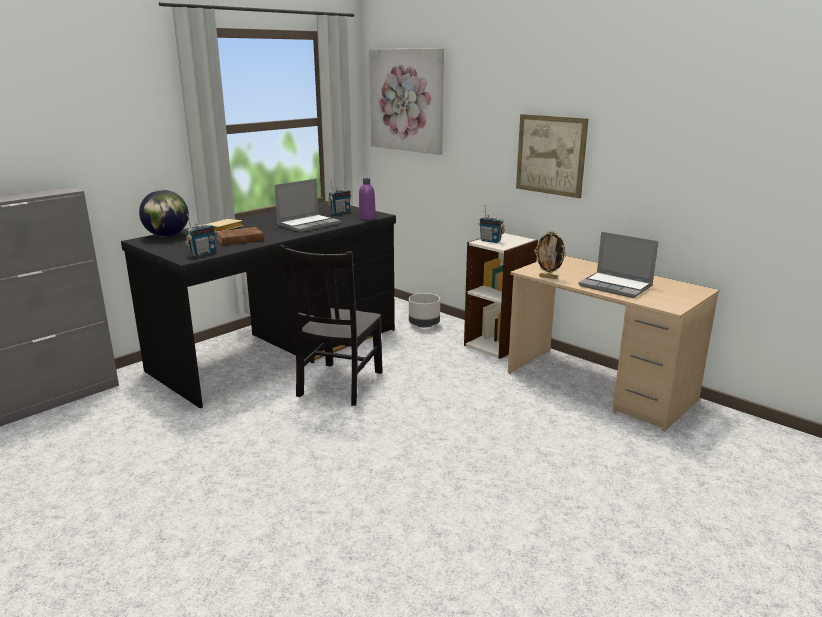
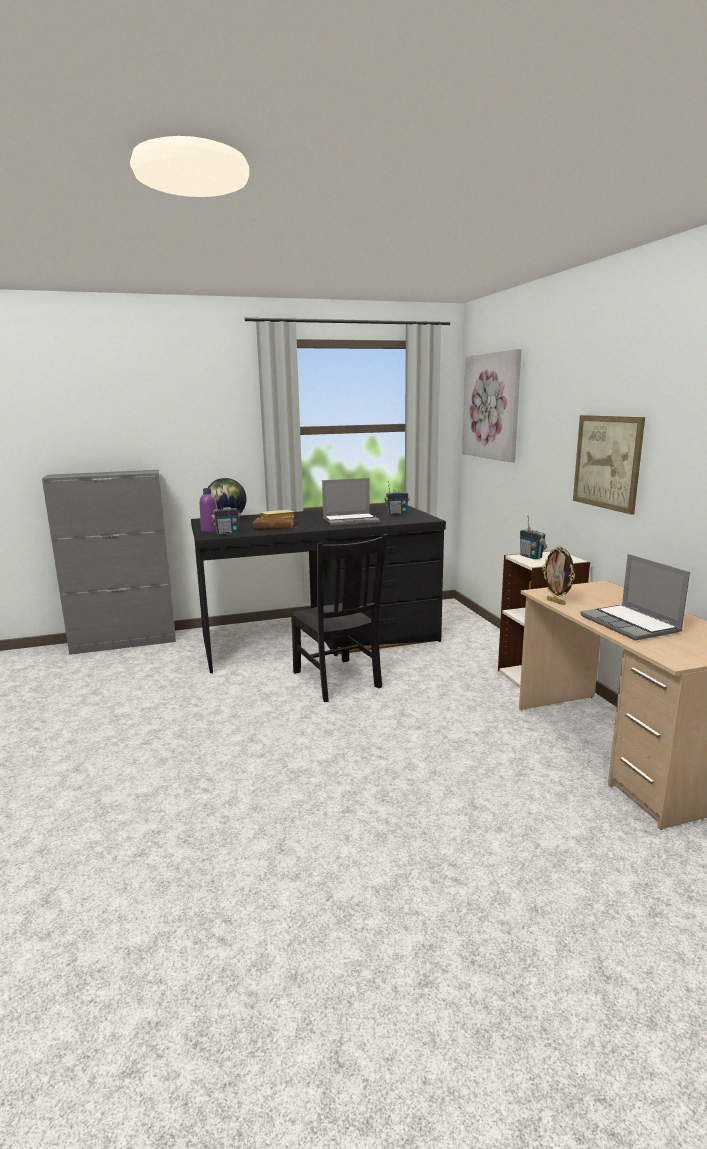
camera: 30 degrees right, 5 degrees down
black chair [279,245,383,406] -> black chair turned 75 degrees counterclockwise [291,534,388,702]
purple bottle [359,178,376,220] -> purple bottle moved to [200,488,217,532]
grey planter [409,293,440,328] -> none

